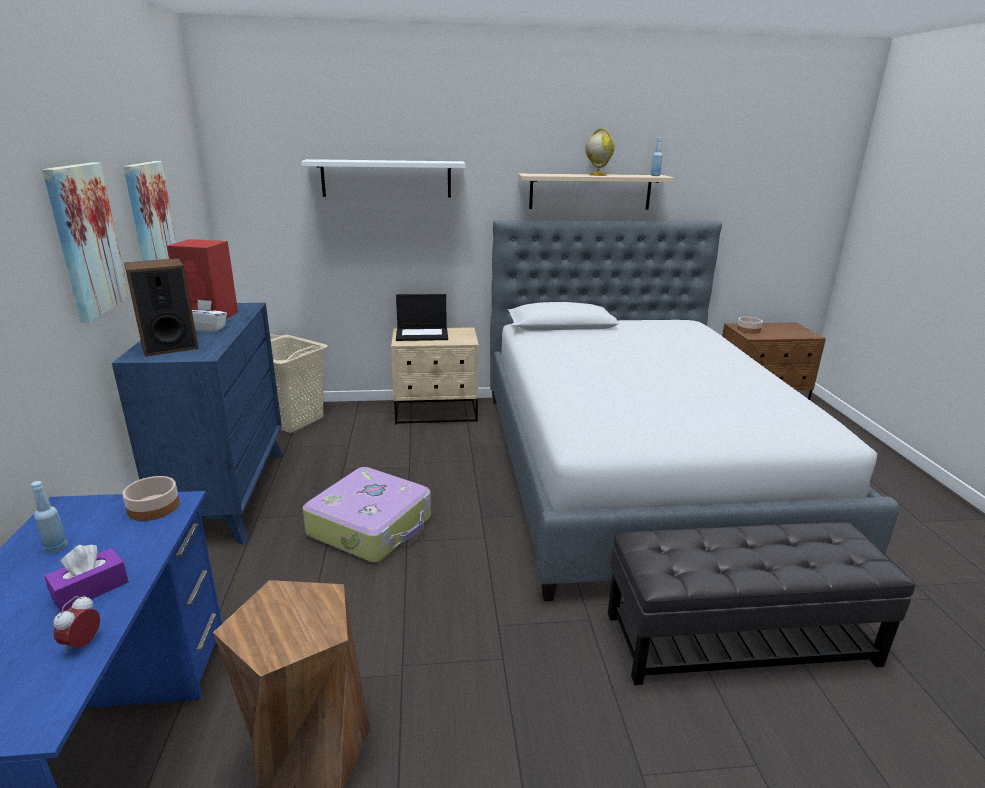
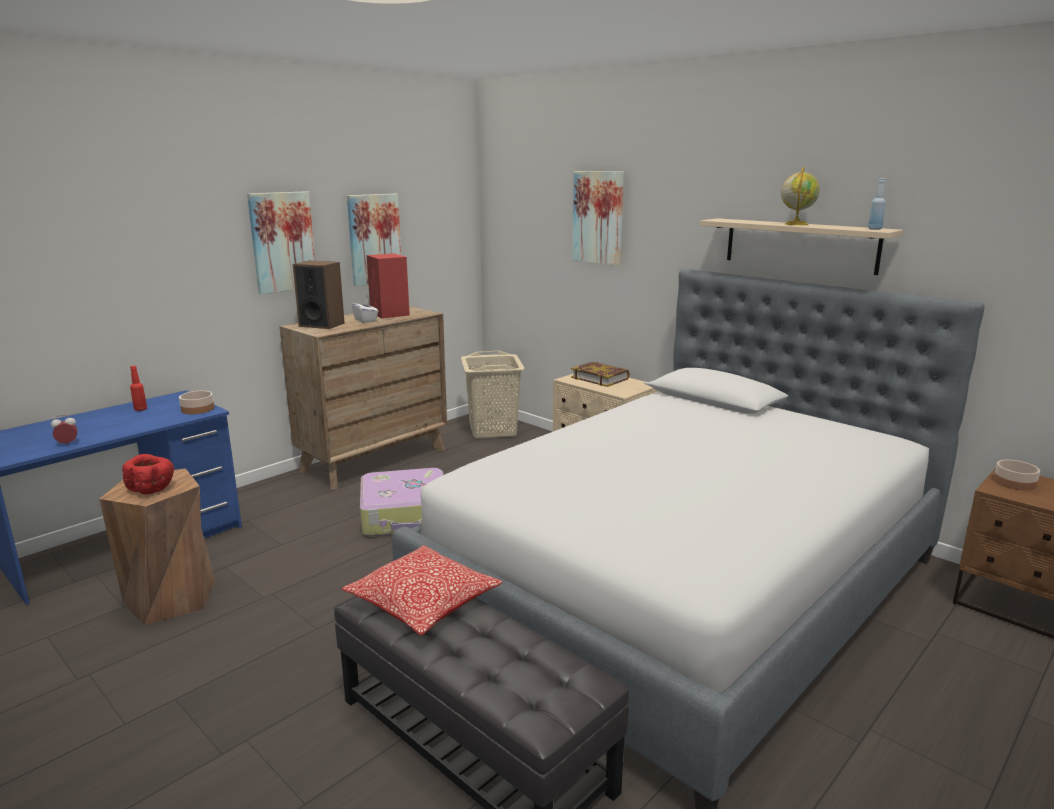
camera: 50 degrees right, 5 degrees down
blue bottle [31,481,68,553] -> red bottle [130,366,147,411]
purple tissue box [44,545,129,612] -> none
blue dresser [112,303,284,545] -> brown dresser [279,306,447,490]
white shelf [301,159,465,198] -> picture [572,171,624,266]
laptop [396,294,448,341] -> book [571,362,630,387]
none -> red bowl [122,454,174,495]
none -> pillow [342,545,503,635]

